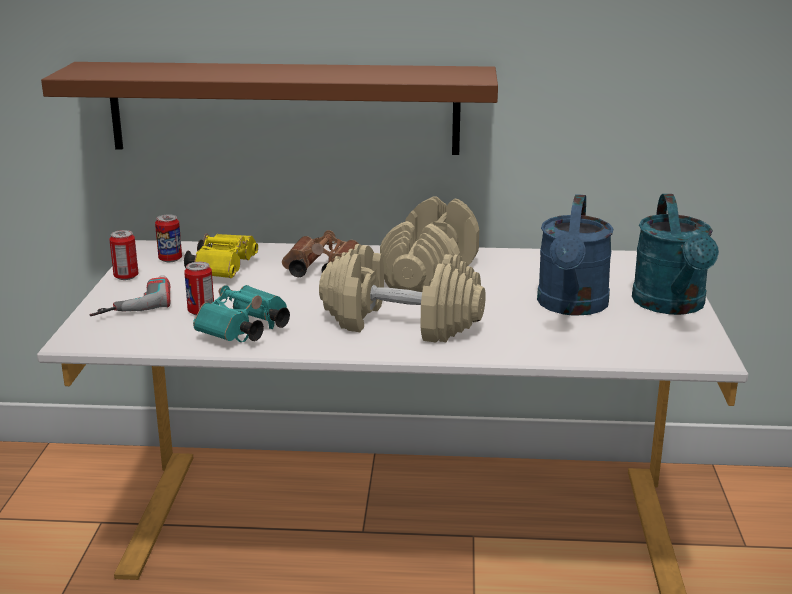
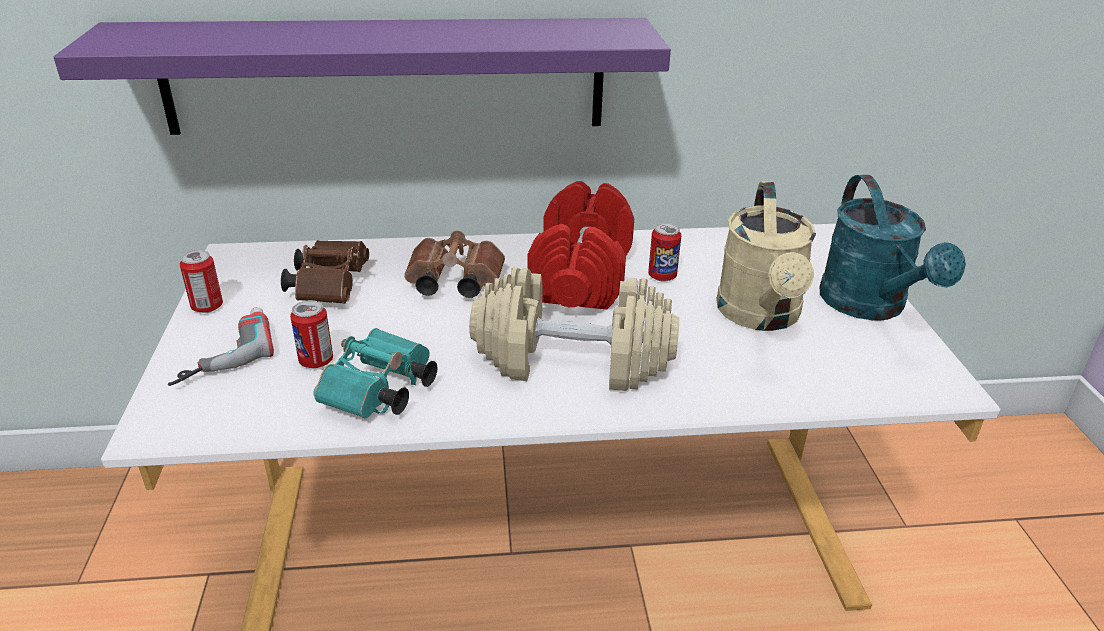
camera: 10 degrees left, 10 degrees up
brown shelf [41,62,498,155] -> purple shelf [54,18,671,135]
can [155,214,182,262] -> can moved to [648,223,681,282]
yellow binoculars [184,233,258,278] -> brown binoculars [281,240,369,304]
beige dumbbell [380,196,479,292] -> red dumbbell [527,181,634,310]
blue watering can [537,194,613,316] -> beige watering can [716,181,816,331]

